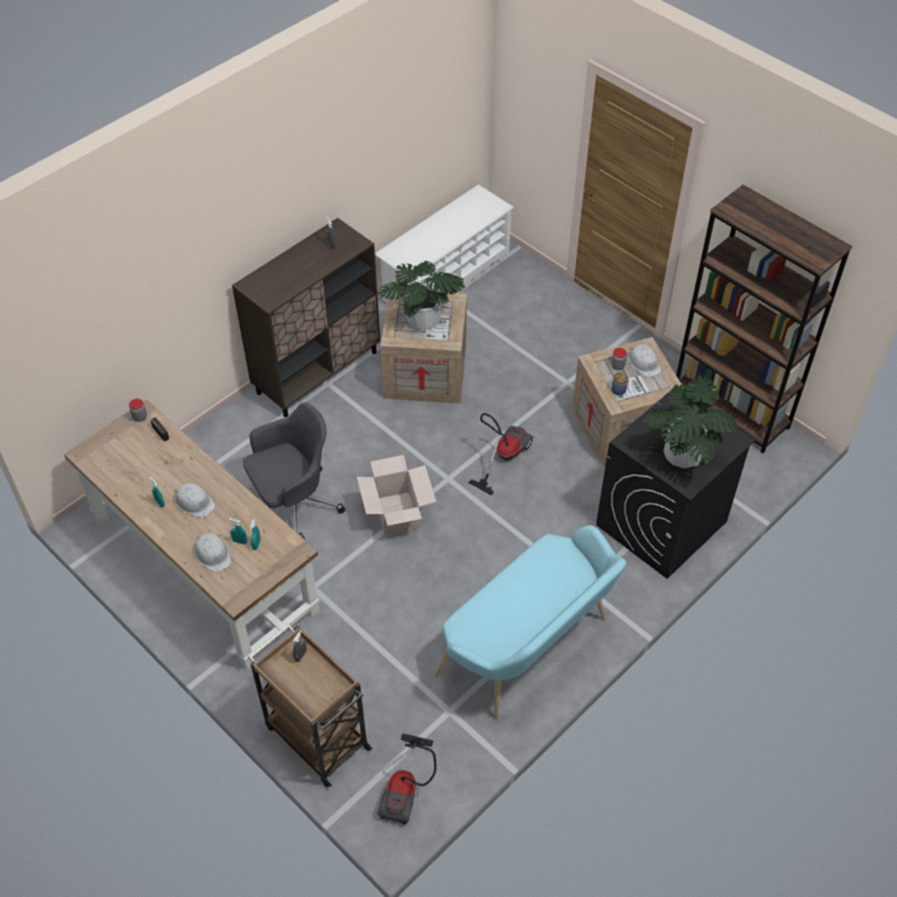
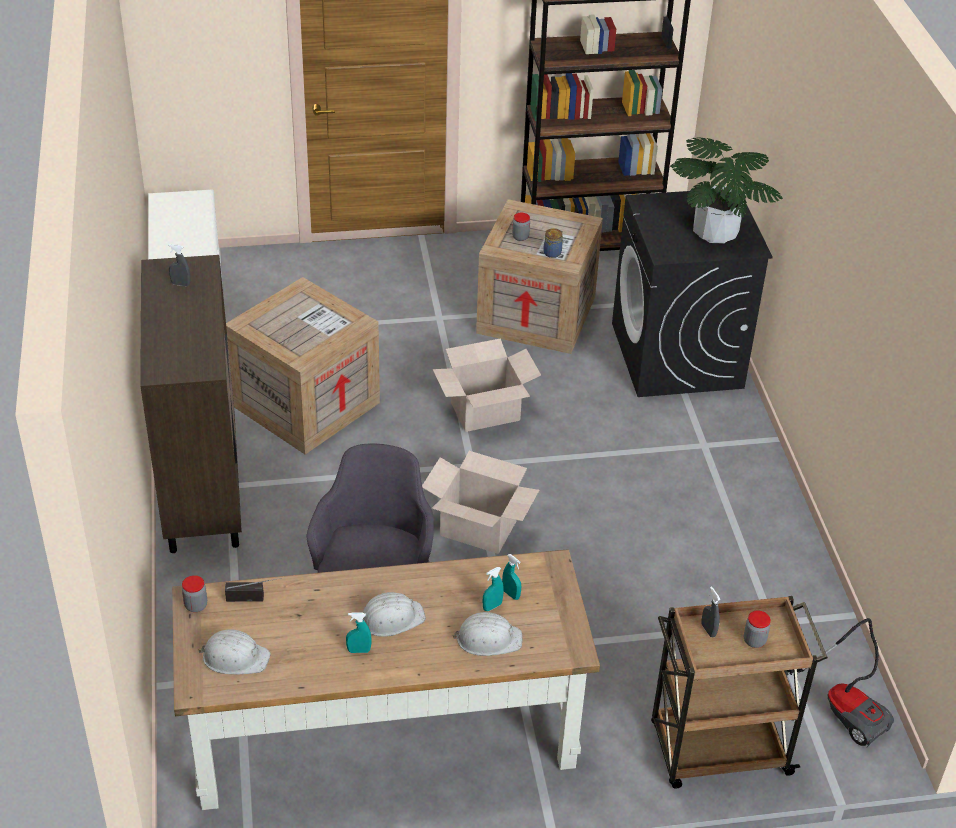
camera: 55 degrees left, 10 degrees down
potted plant [377,261,465,330] -> none
turquoise bench [435,525,626,721] -> none
vacuum cleaner [468,413,534,496] -> cardboard box [432,338,541,432]
white hard hat [628,345,661,378] -> white hard hat moved to [198,629,270,674]
none -> jar [744,610,771,648]

